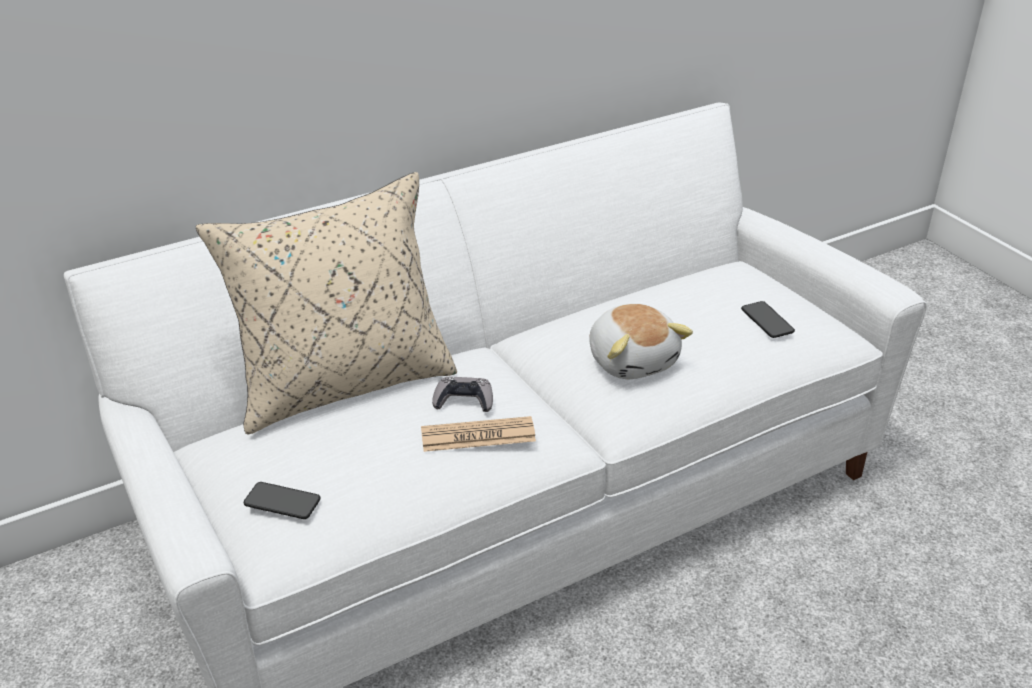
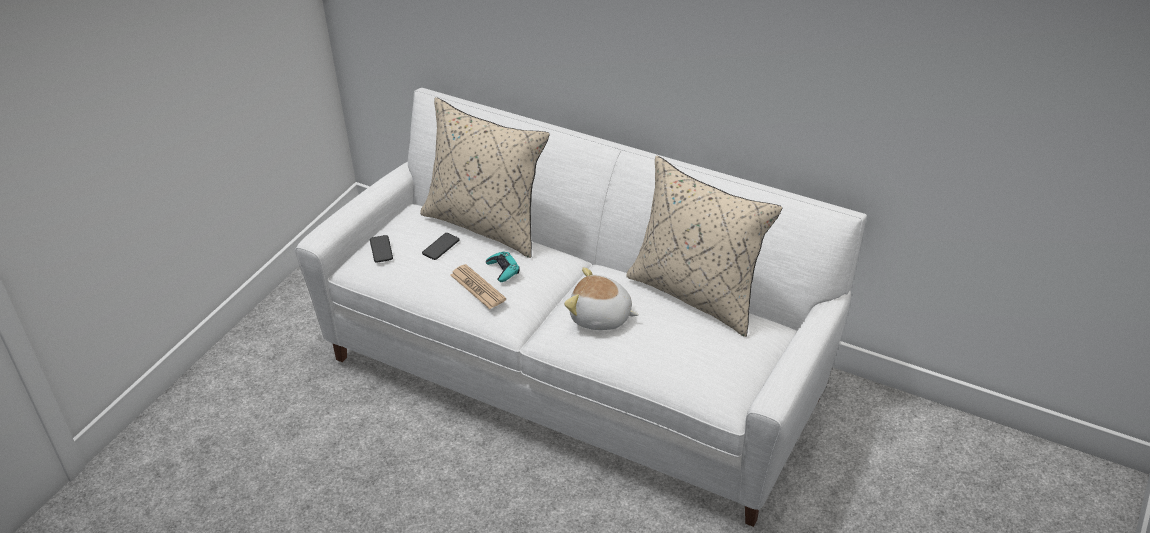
camera: 60 degrees right, 5 degrees up
grey game controller [432,377,493,412] -> turquoise game controller [486,252,520,282]
plush toy [589,304,693,379] -> plush toy turned 75 degrees clockwise [564,267,639,330]
phone [741,301,795,338] -> phone moved to [422,233,460,260]
none -> beige pillow [626,156,782,337]

